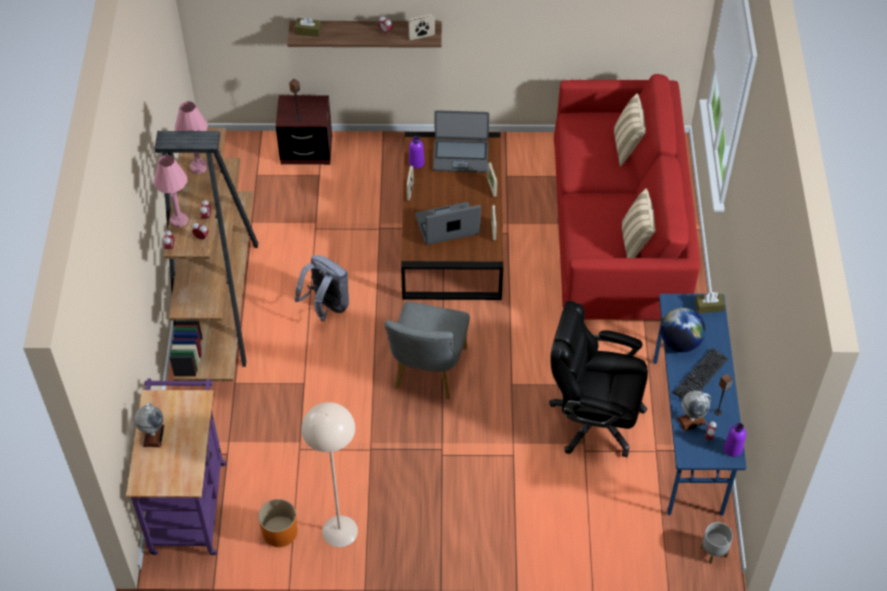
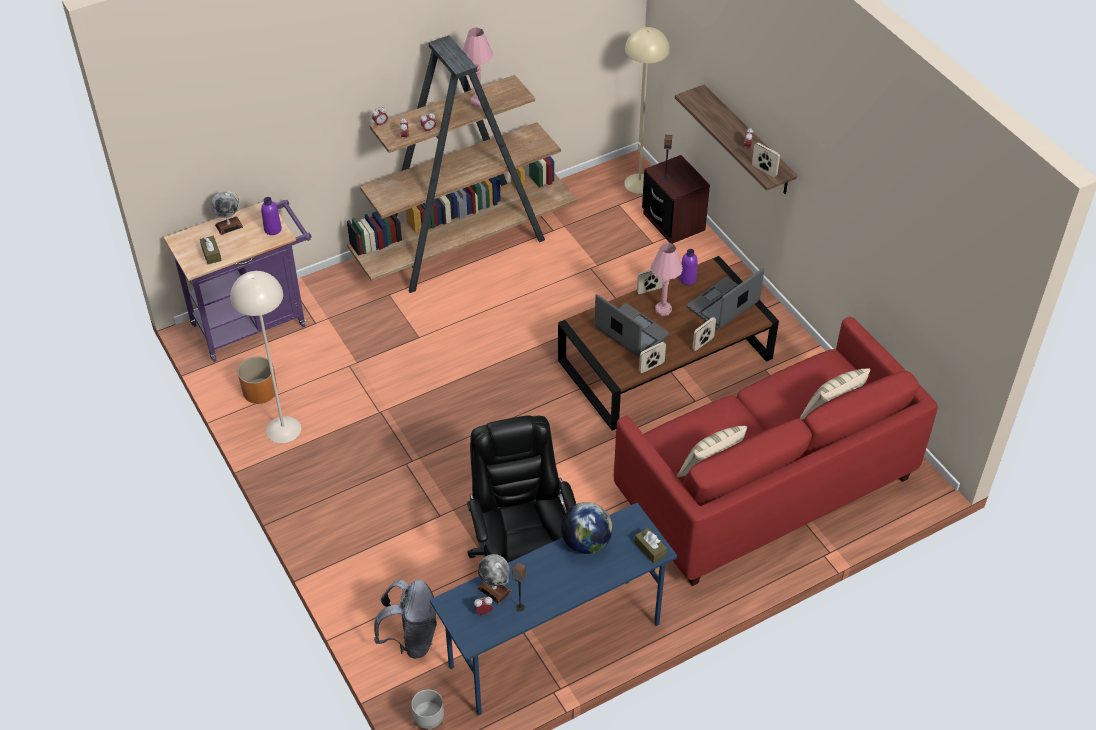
camera: 60 degrees right, 5 degrees down
pink table lamp [154,155,188,228] -> pink table lamp moved to [650,243,683,316]
brown tissue box [294,17,321,37] -> brown tissue box moved to [200,236,222,264]
grey backpack [294,255,349,321] -> grey backpack moved to [374,579,437,659]
grey chair [385,301,470,399] -> none
laptop [433,110,489,173] -> laptop turned 75 degrees clockwise [687,268,764,330]
keyboard [673,348,729,399] -> none
purple bottle [724,423,746,457] -> purple bottle moved to [261,197,282,235]
none -> beige floor lamp [624,27,670,194]

